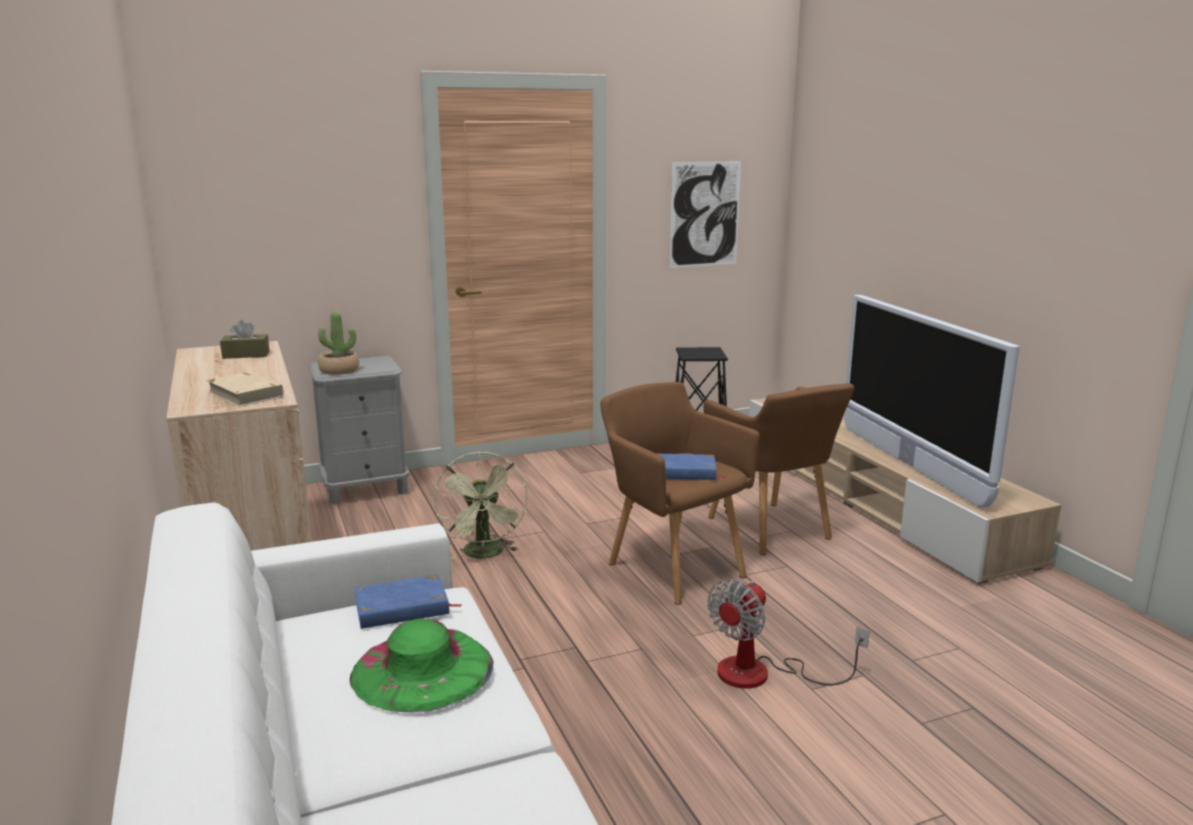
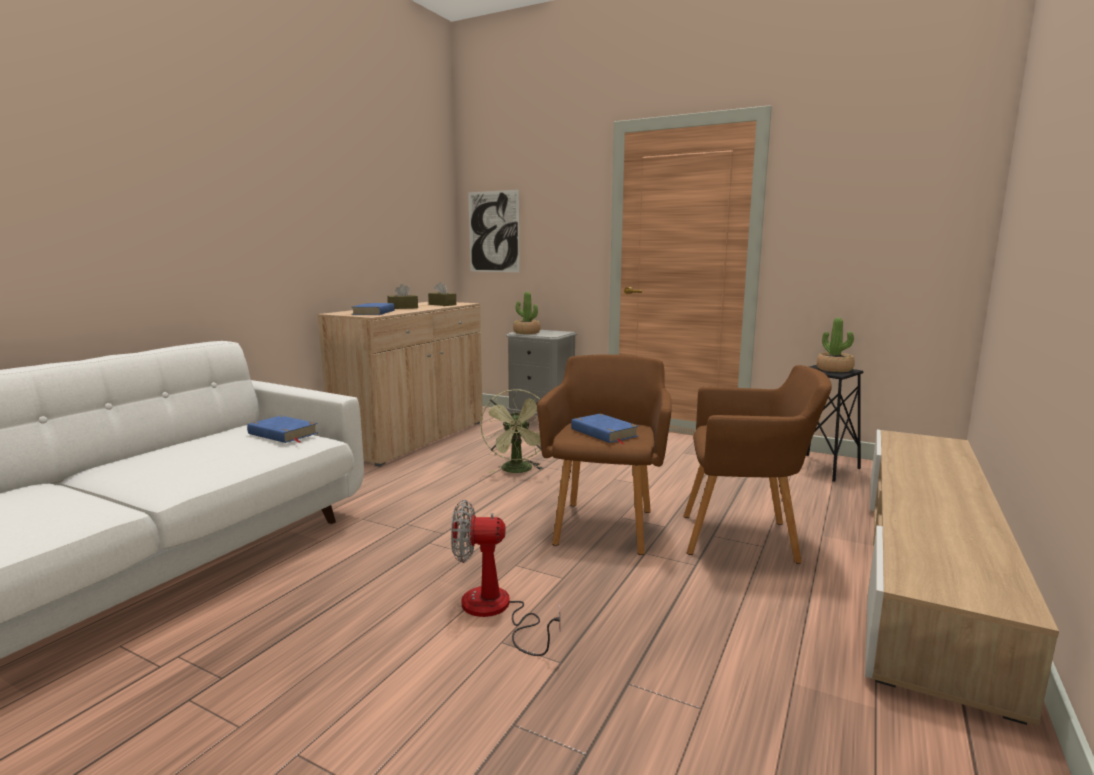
camera: 50 degrees right, 5 degrees down
beige book [206,372,284,407] -> blue book [352,303,395,315]
green hat [350,618,494,713] -> none
green fan [434,451,528,559] -> green fan turned 45 degrees counterclockwise [480,389,544,473]
picture [669,161,741,268] -> picture moved to [468,190,520,272]
brown armchair [703,383,855,555] -> brown armchair turned 105 degrees counterclockwise [683,365,832,564]
television [844,295,1020,507] -> none
none -> brown tissue box [387,284,418,309]
none -> potted plant [816,318,855,372]

